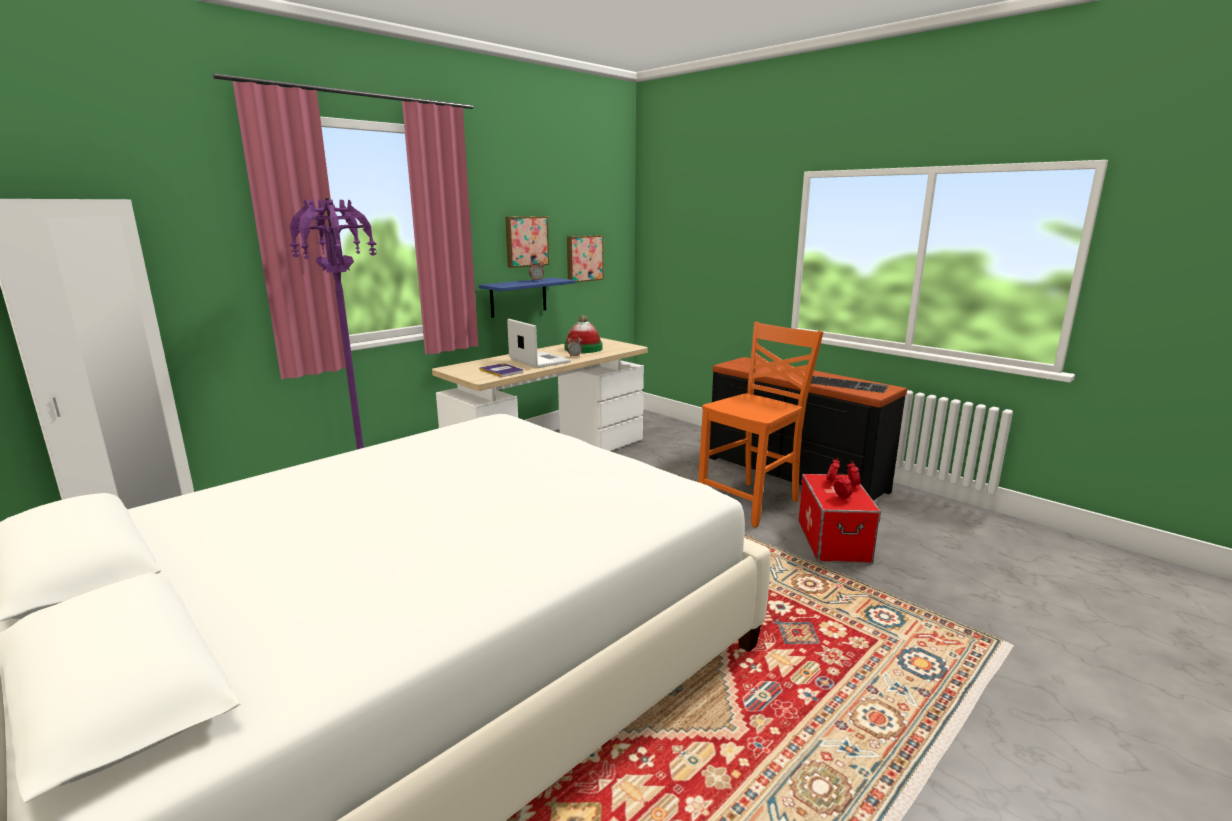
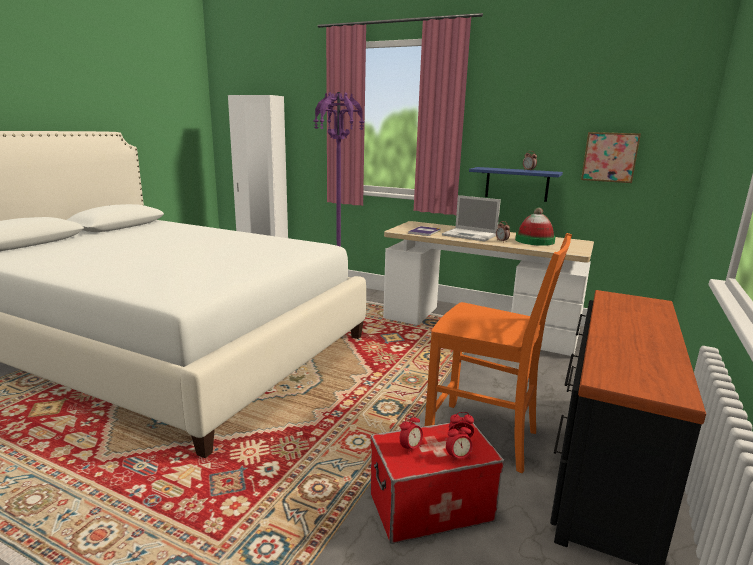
camera: 70 degrees right, 0 degrees up
picture [505,216,549,268] -> none
laptop [507,319,571,368] -> laptop turned 90 degrees clockwise [442,195,501,242]
keyboard [811,376,888,393] -> none

